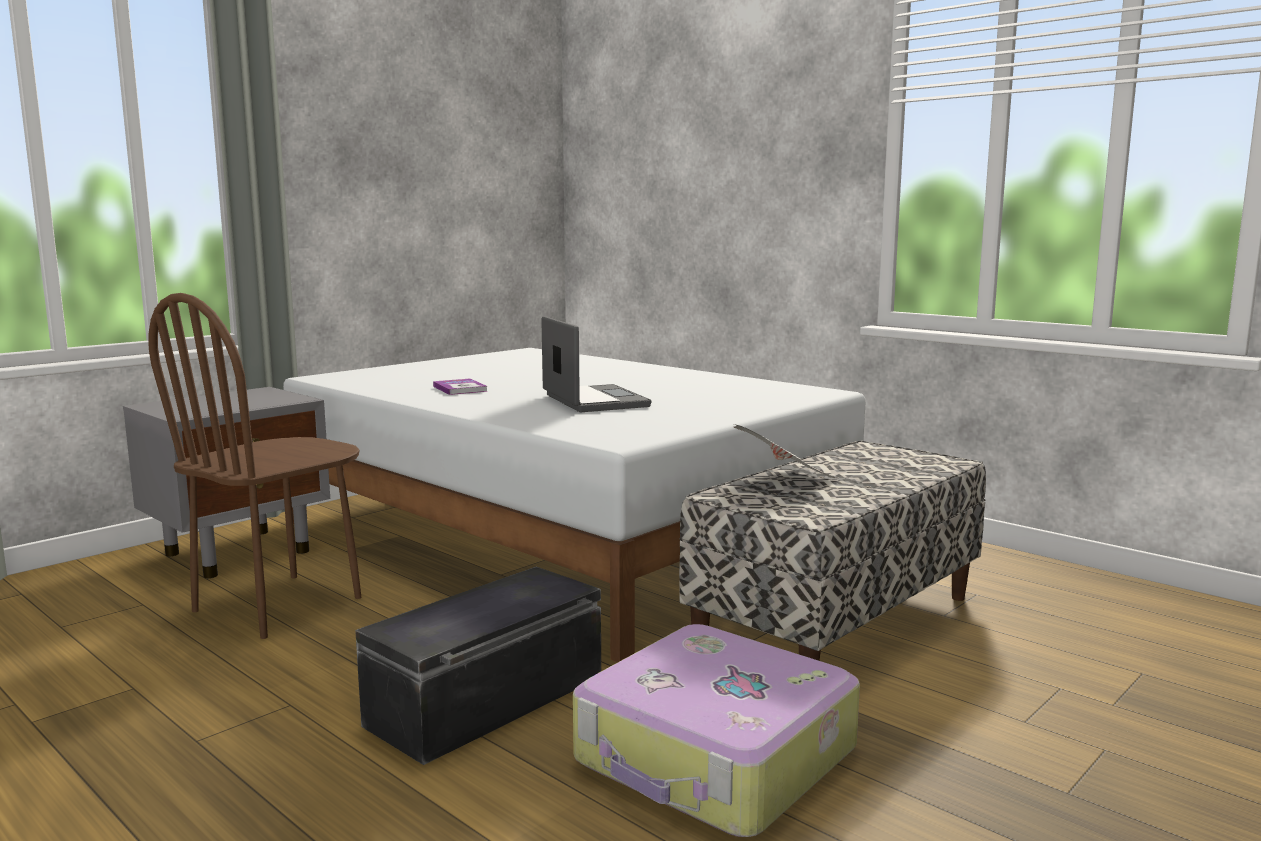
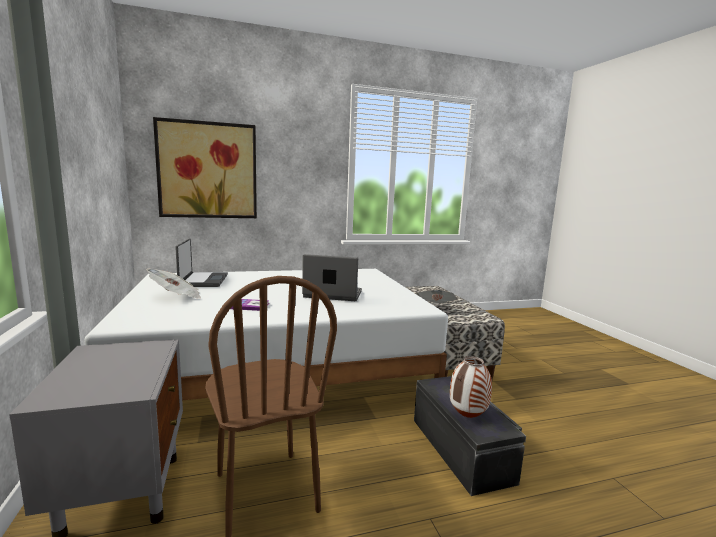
camera: 60 degrees left, 0 degrees up
suitcase [573,624,860,837] -> none
none -> newspaper [146,269,201,299]
none -> picture [153,117,257,218]
none -> laptop [175,239,228,287]
none -> vase [450,356,492,418]

